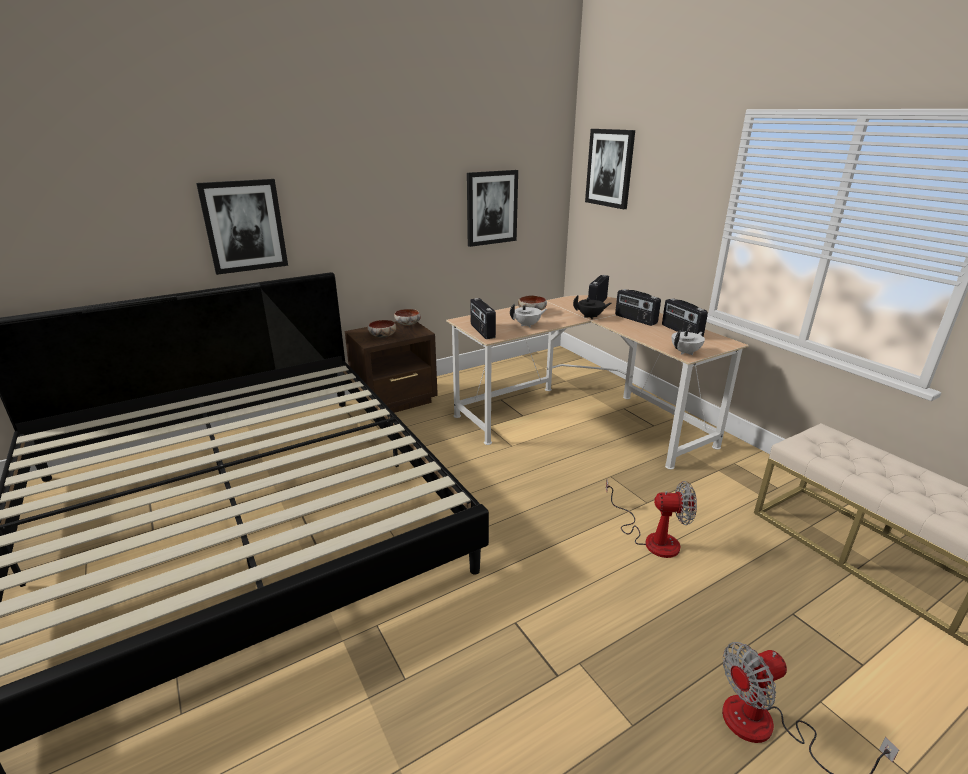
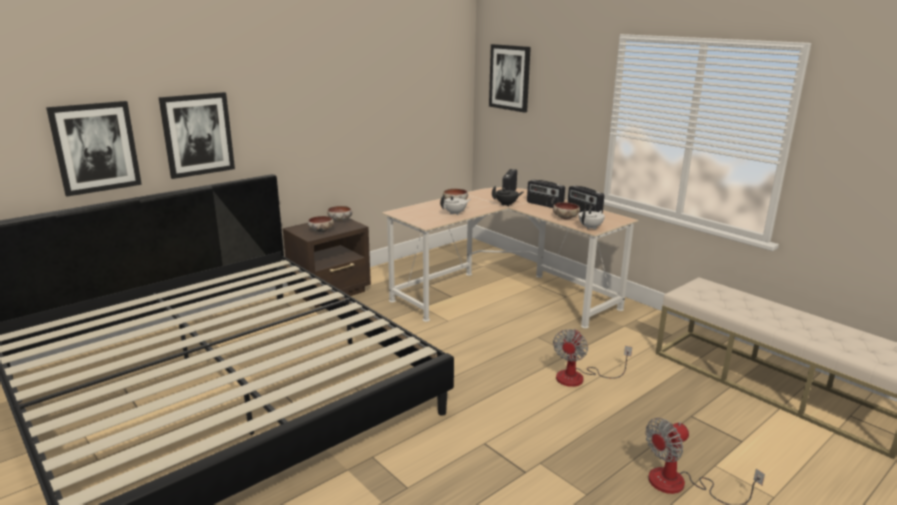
camera: 10 degrees left, 5 degrees down
picture [467,170,518,247] -> picture moved to [46,101,142,197]
radio [470,298,496,339] -> none
fan [606,479,697,558] -> fan turned 120 degrees clockwise [553,329,632,387]
none -> bowl [553,202,580,219]

